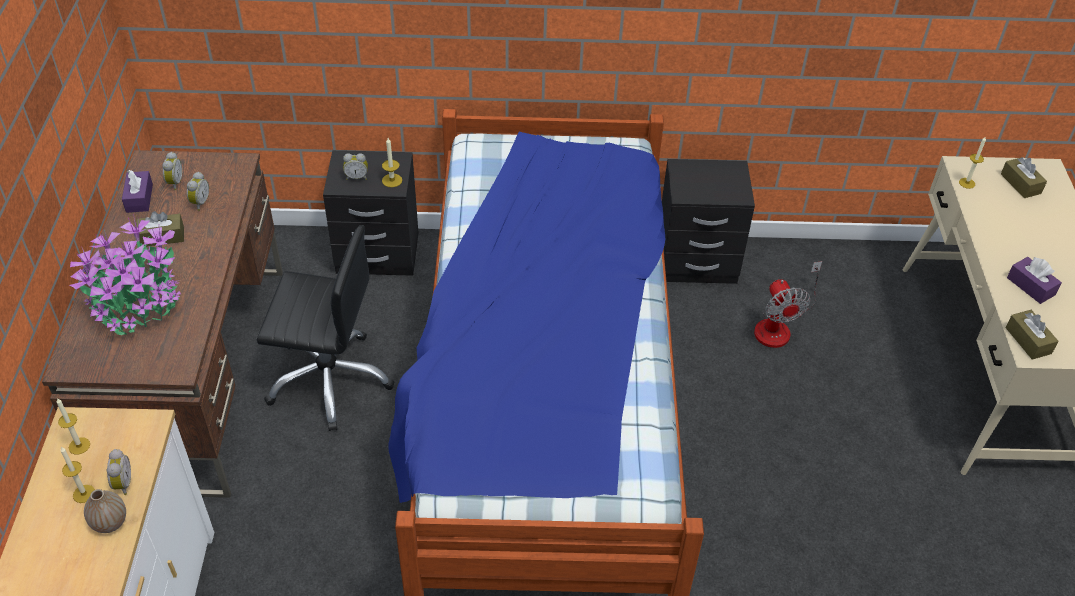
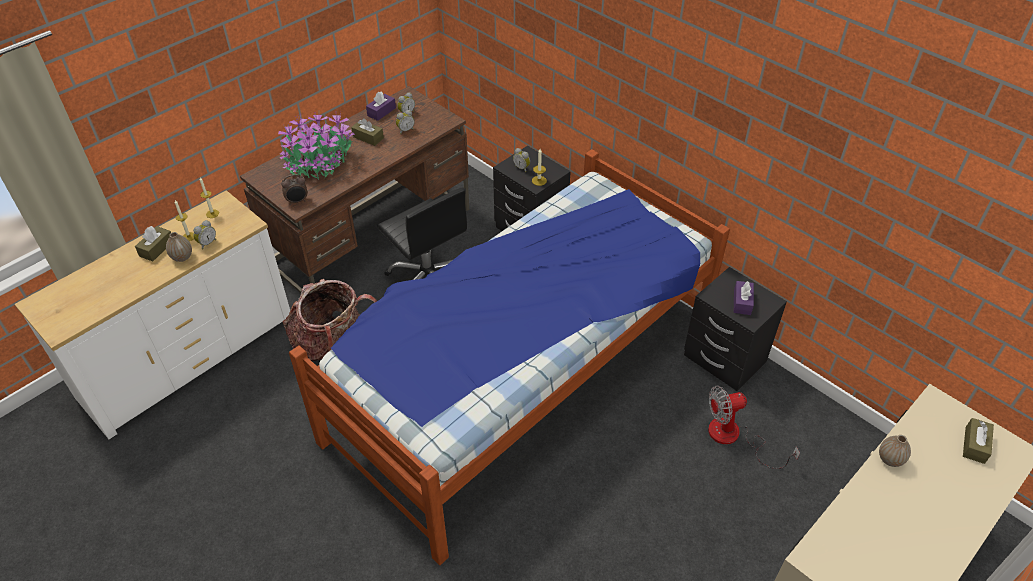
camera: 45 degrees right, 0 degrees up
fan [754,261,822,348] -> fan turned 45 degrees clockwise [708,385,800,469]
candle [959,136,986,189] -> none
brown tissue box [1006,310,1059,360] -> brown tissue box moved to [135,226,171,261]
purple tissue box [1007,257,1062,304] -> purple tissue box moved to [734,281,754,315]
none -> alarm clock [281,174,307,205]
none -> backpack [282,279,377,361]
none -> vase [879,435,911,467]

